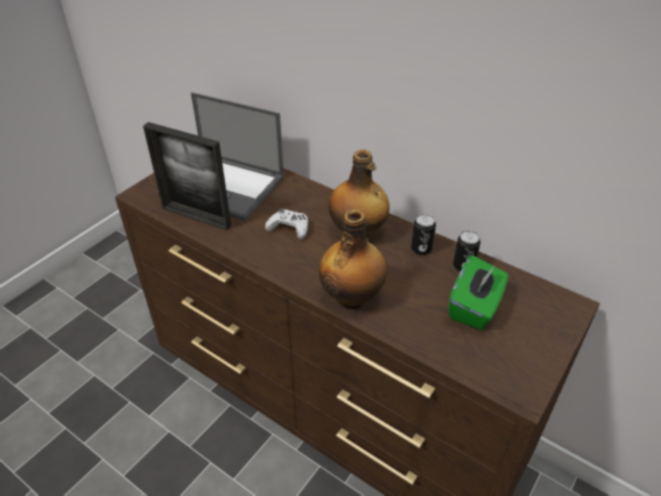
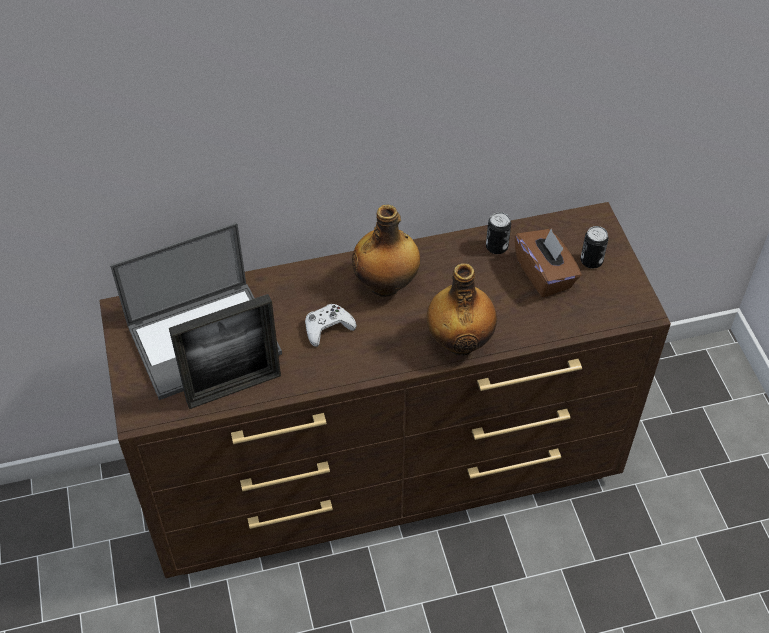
camera: 50 degrees left, 10 degrees up
can [411,214,436,255] -> can moved to [580,226,609,269]
green tissue box [449,255,508,330] -> brown tissue box [514,228,581,298]

